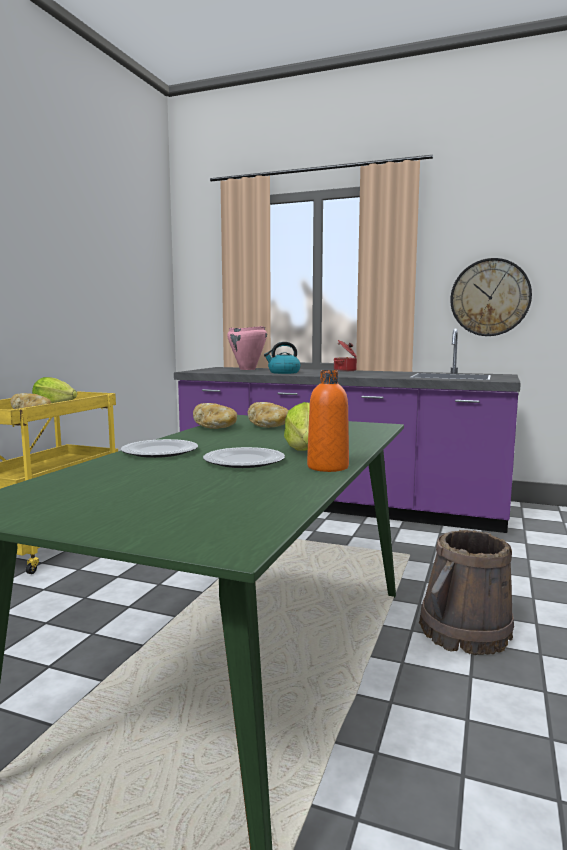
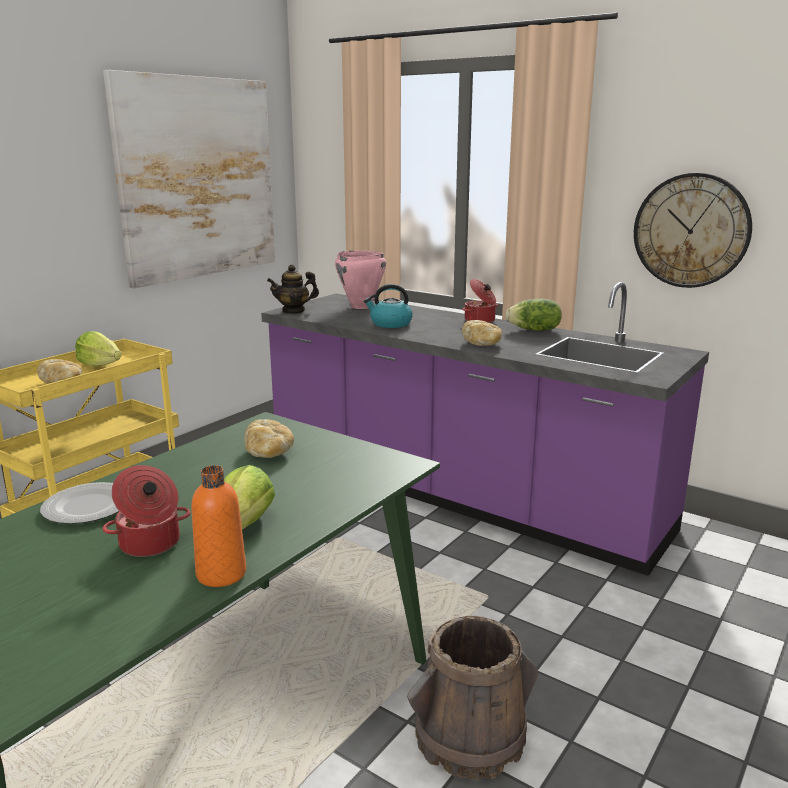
camera: 15 degrees right, 10 degrees up
bread [193,403,237,429] -> bread moved to [462,320,502,346]
plate [203,447,285,468] -> cooking pot [103,465,190,557]
none -> picture [103,70,275,288]
none -> teapot [267,264,319,314]
none -> lettuce [505,299,562,331]

